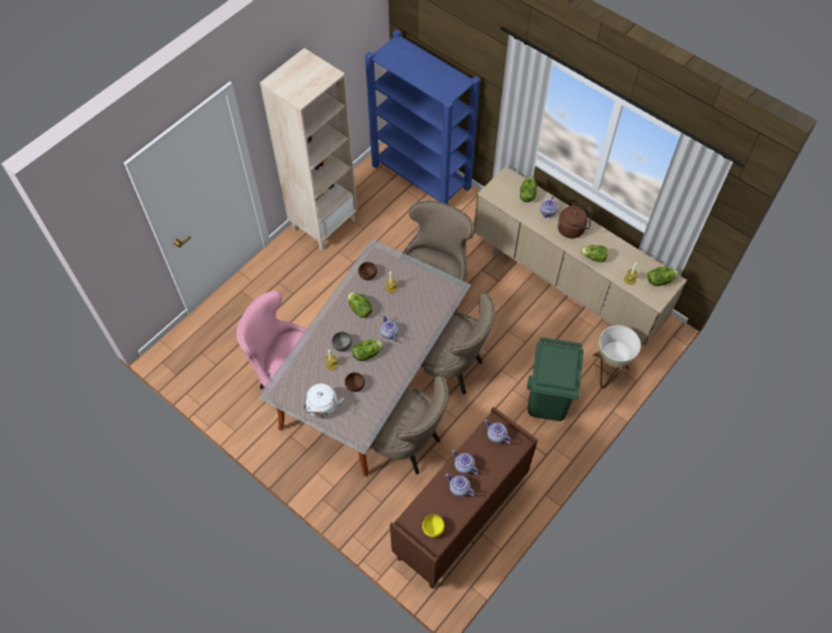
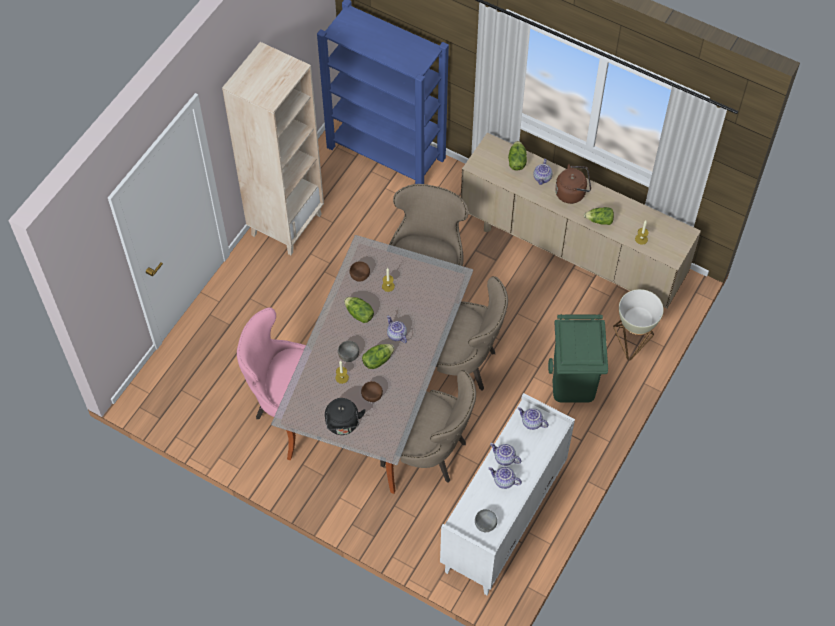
camera: 10 degrees left, 0 degrees up
white kettle [304,384,344,419] -> black kettle [325,398,366,435]
brown dresser [390,406,538,589] -> white dresser [440,393,575,595]
yellow bowl [422,514,444,538] -> grey bowl [475,509,497,532]
lettuce [647,267,679,286] -> none

